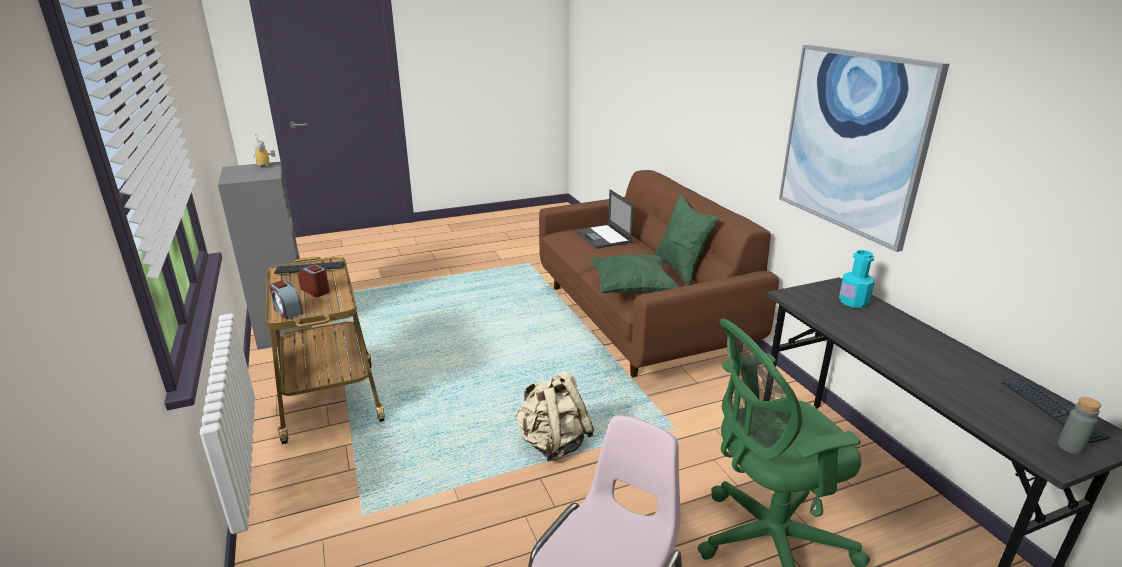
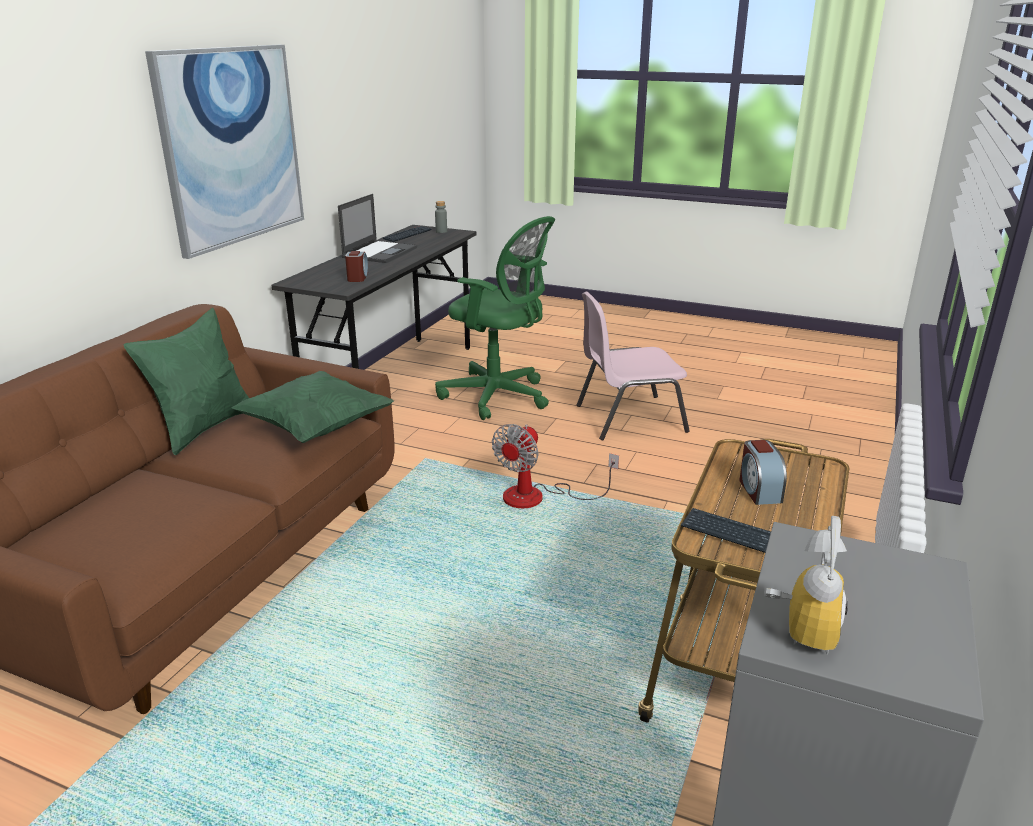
camera: 135 degrees left, 0 degrees up
alarm clock [269,280,303,320] -> alarm clock moved to [345,251,368,282]
beige backpack [516,370,594,462] -> fan [492,424,619,508]
laptop [575,189,634,249] -> laptop moved to [338,194,417,263]
turquoise bottle [839,250,875,308] -> none

